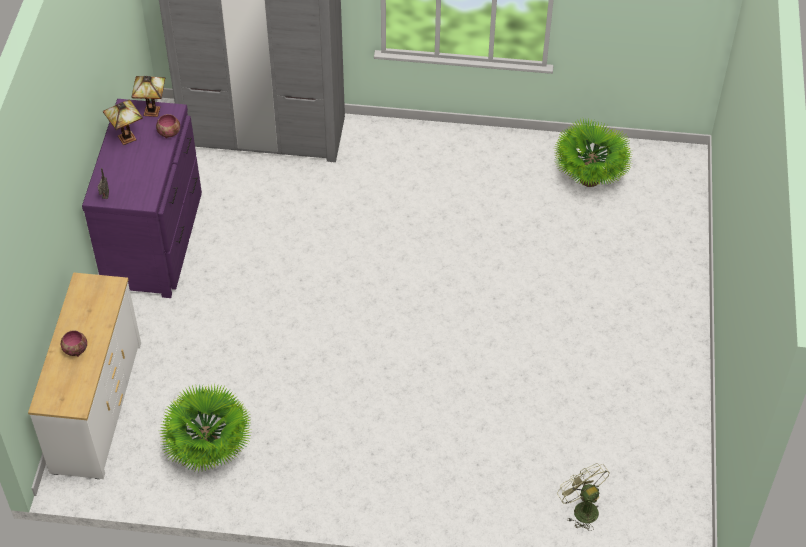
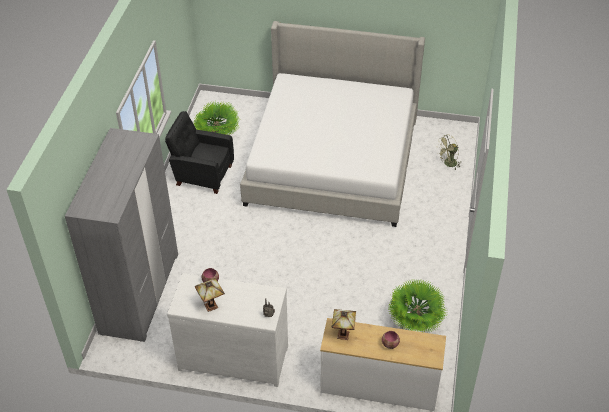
camera: 85 degrees left, 5 degrees down
purple dresser [82,99,202,298] -> white dresser [167,273,288,387]
table lamp [131,76,165,117] -> table lamp moved to [332,309,356,340]
none -> black armchair [165,111,234,194]
none -> bed [240,21,425,227]

